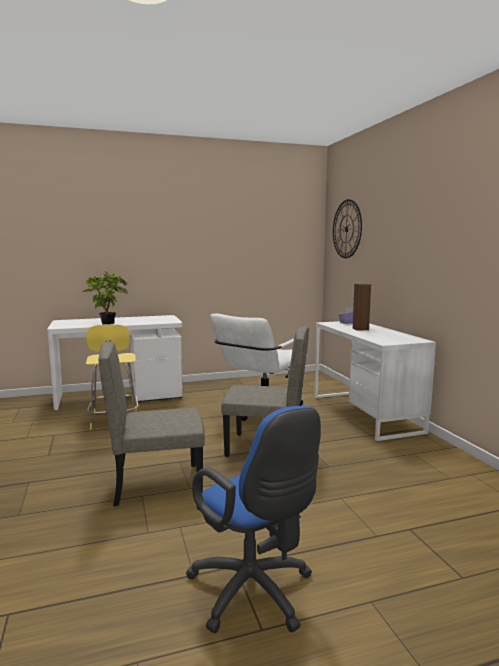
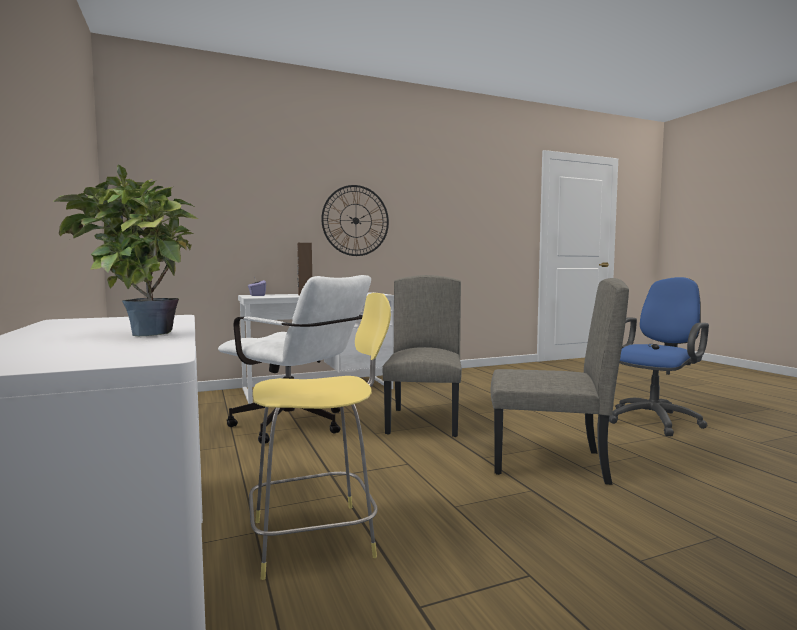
camera: 95 degrees left, 5 degrees down
beige chair [99,341,205,506] -> beige chair turned 60 degrees counterclockwise [490,278,629,485]
wall clock [333,199,362,258] -> wall clock moved to [321,185,389,256]

